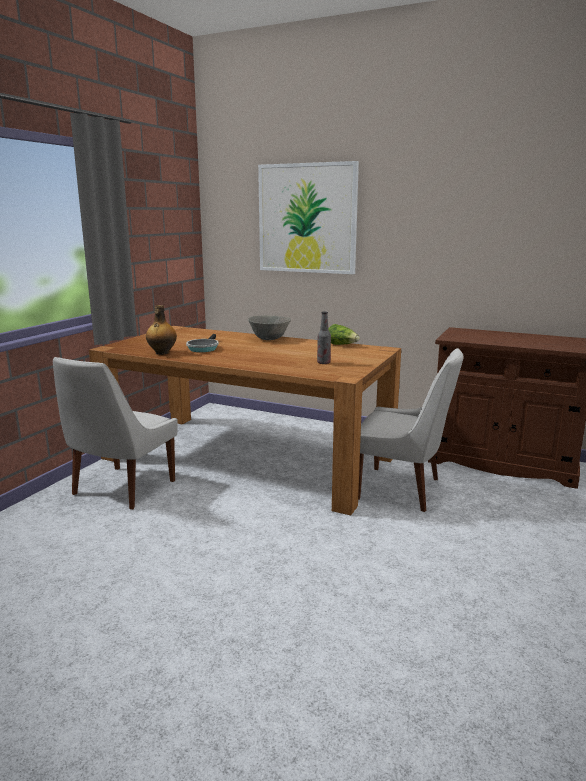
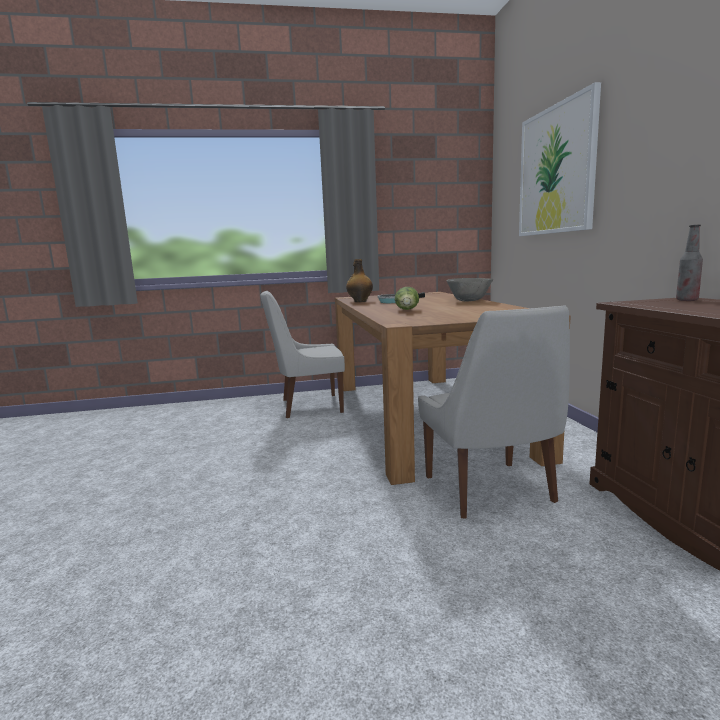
camera: 55 degrees right, 5 degrees down
bottle [317,312,331,364] -> bottle moved to [676,225,703,301]
lettuce [328,324,360,345] -> lettuce moved to [395,287,419,310]

